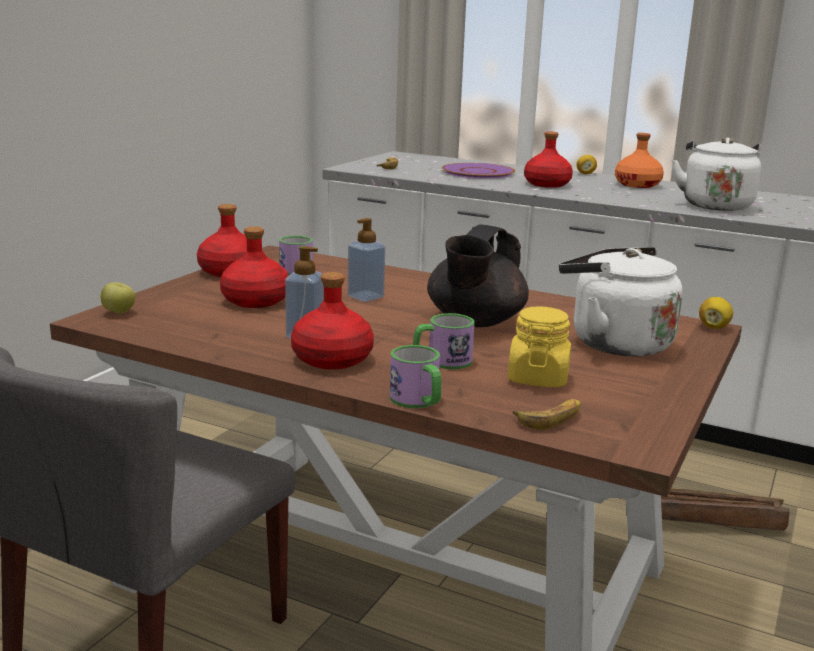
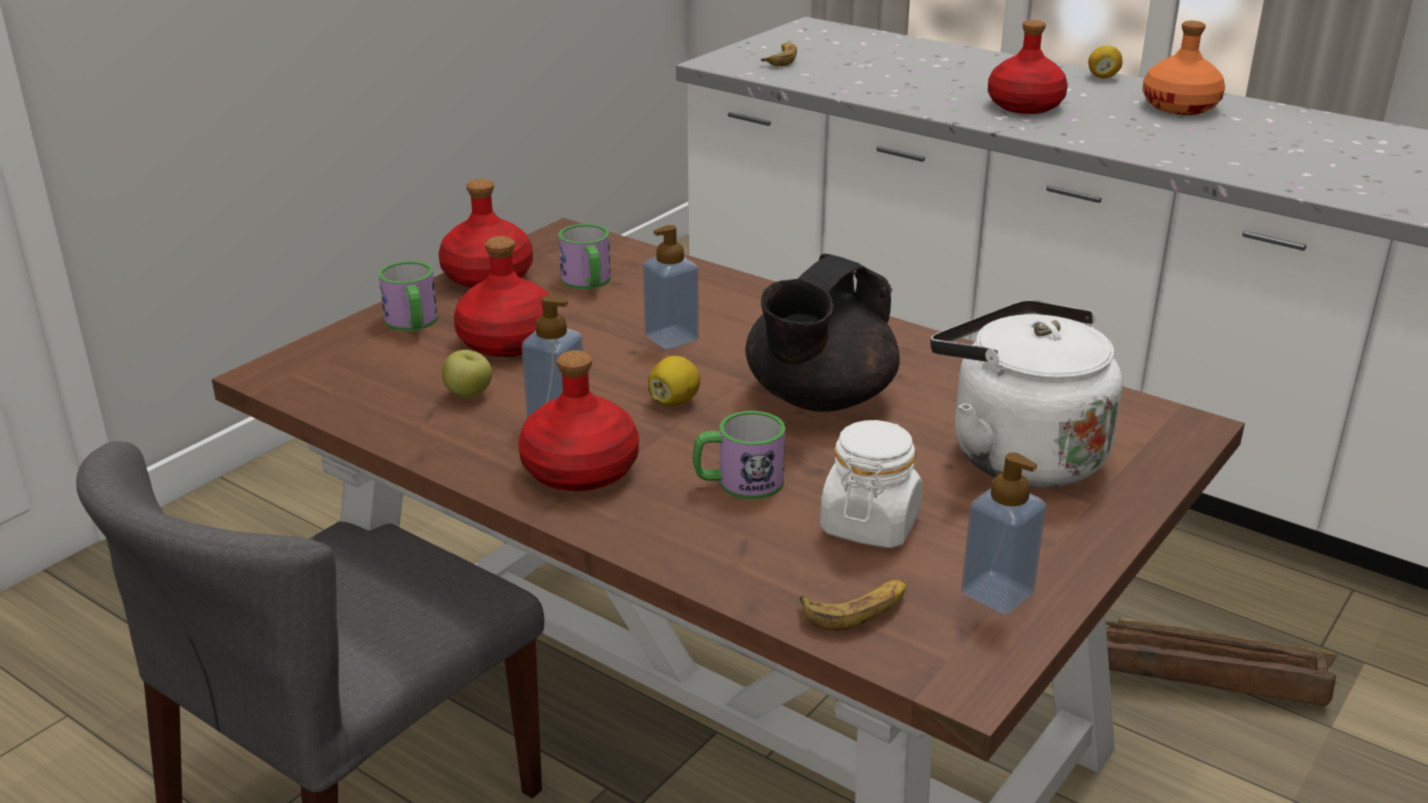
camera: 10 degrees right, 10 degrees up
apple [101,282,135,314] -> apple moved to [442,350,492,398]
mug [390,345,442,408] -> mug moved to [379,261,438,331]
purple plate [442,163,515,179] -> none
yellow jar [508,306,571,387] -> white jar [820,420,922,548]
white kettle [672,138,761,211] -> none
lemon [699,297,733,329] -> lemon moved to [648,356,700,406]
none -> soap dispenser [961,452,1047,615]

